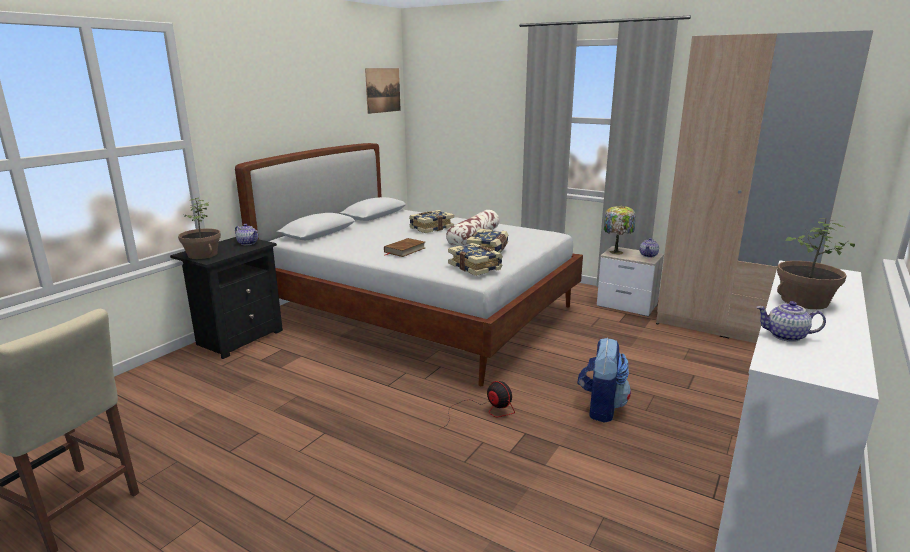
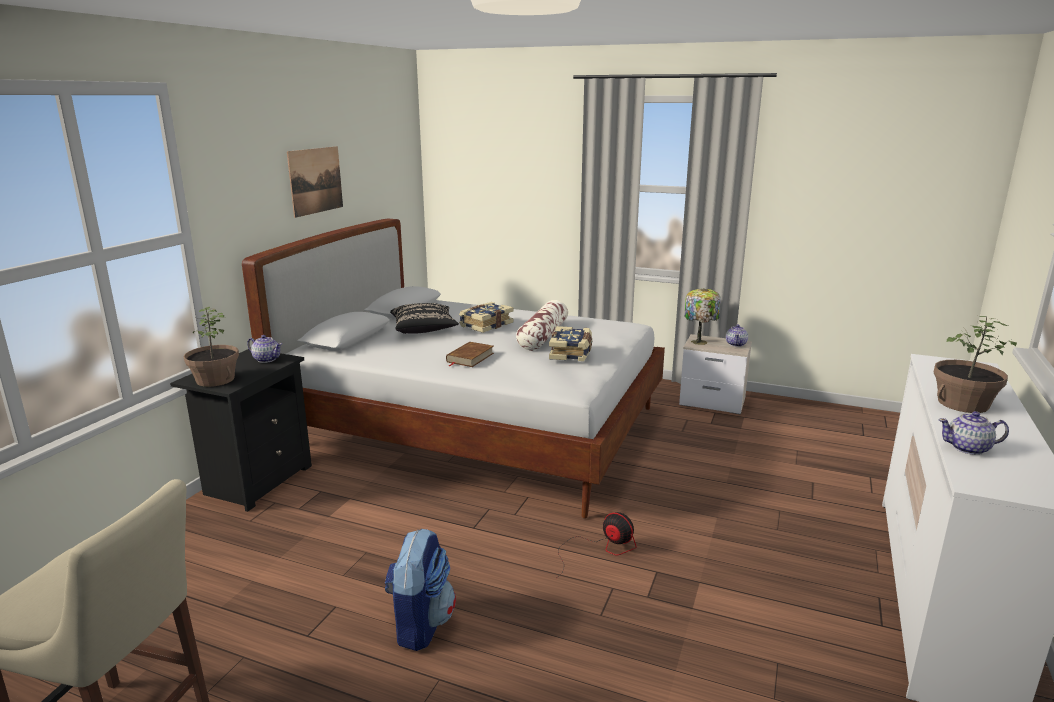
camera: 10 degrees left, 0 degrees up
picture [365,68,401,114] -> picture moved to [287,146,343,218]
book [448,243,503,276] -> none
backpack [577,338,631,423] -> backpack moved to [384,529,456,651]
beige wardrobe [656,30,873,343] -> none
none -> black pillow [390,303,459,334]

